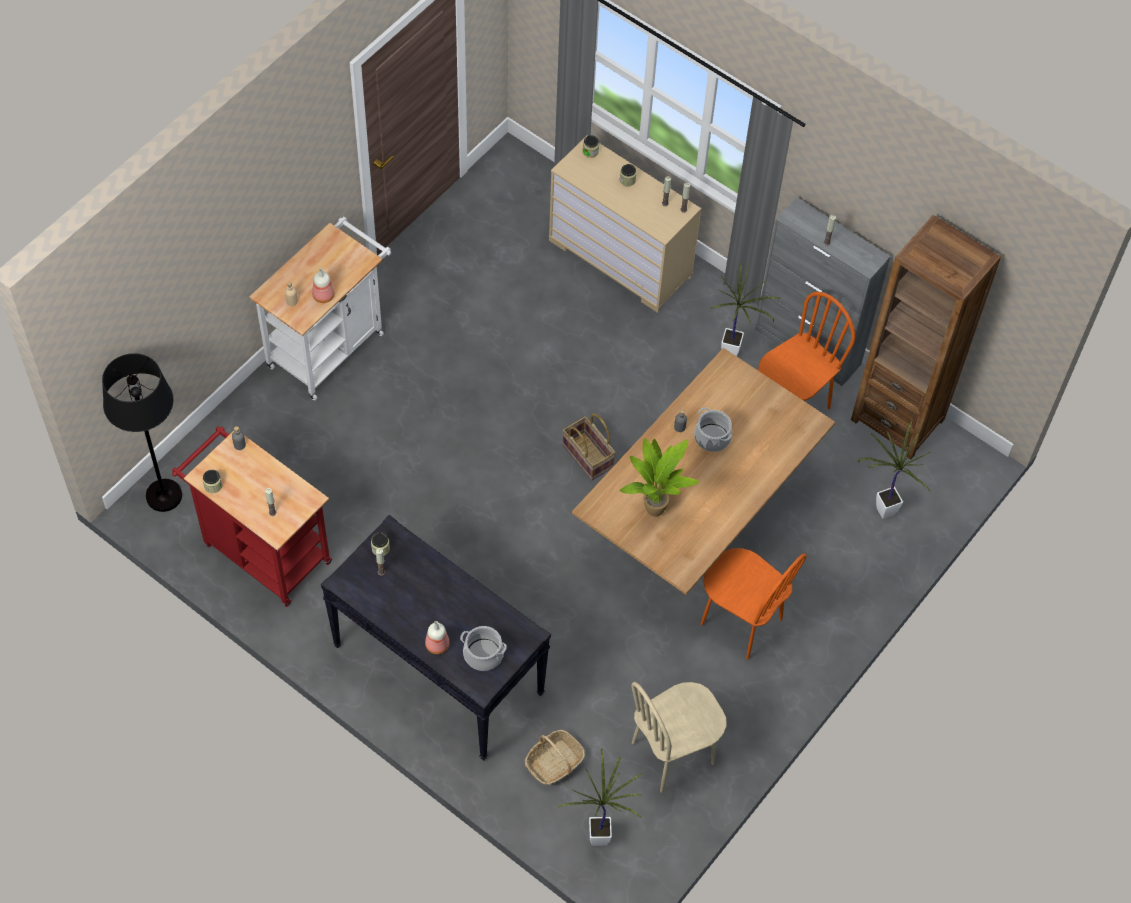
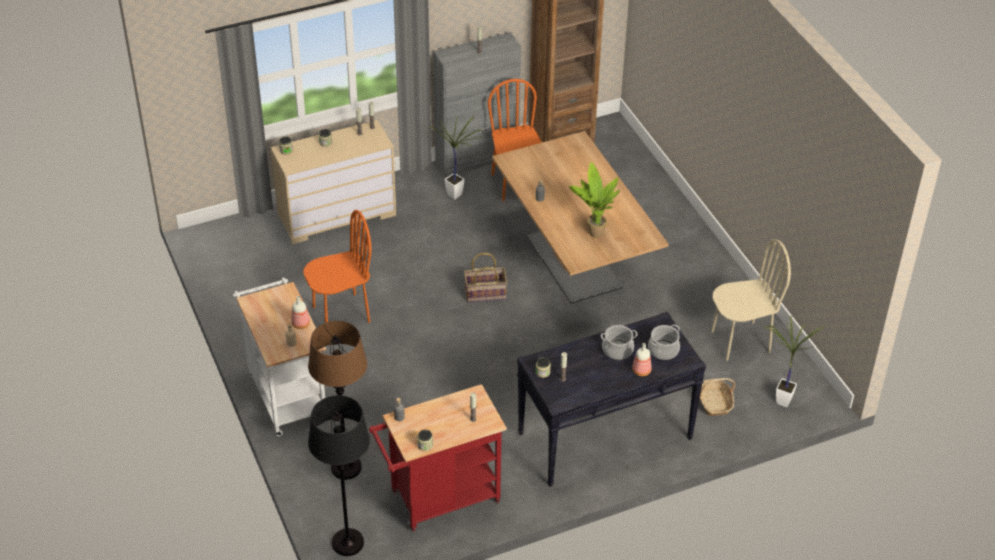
camera: 60 degrees left, 15 degrees down
beige chair [632,682,726,793] -> beige chair turned 105 degrees counterclockwise [711,239,791,361]
cooking pot [694,407,732,452] -> cooking pot moved to [601,325,638,360]
orange chair [701,548,806,660] -> orange chair moved to [303,210,372,323]
potted plant [858,420,930,519] -> none
none -> brown floor lamp [308,321,367,480]

